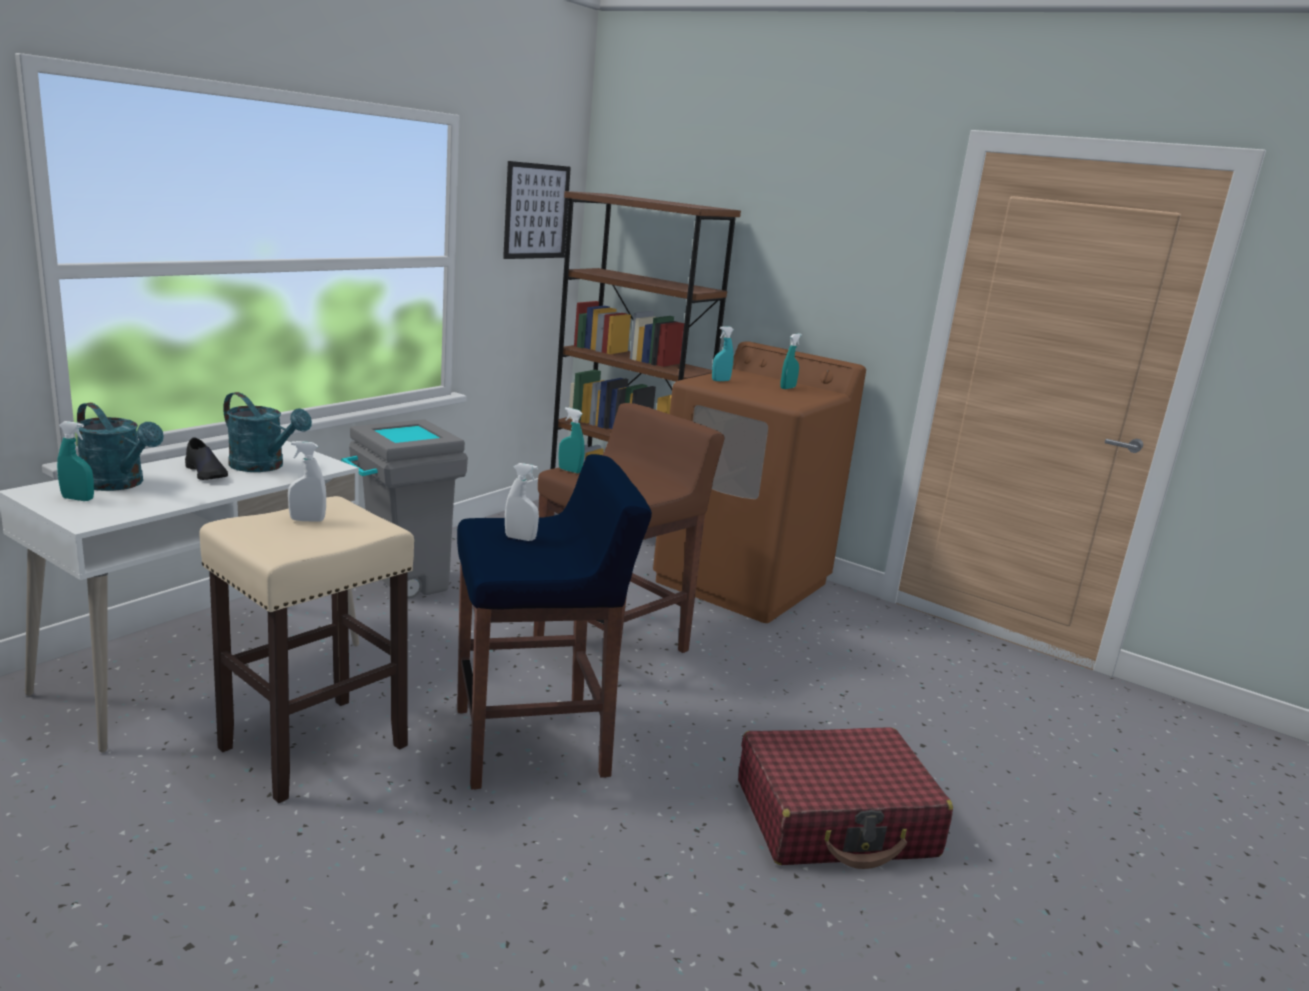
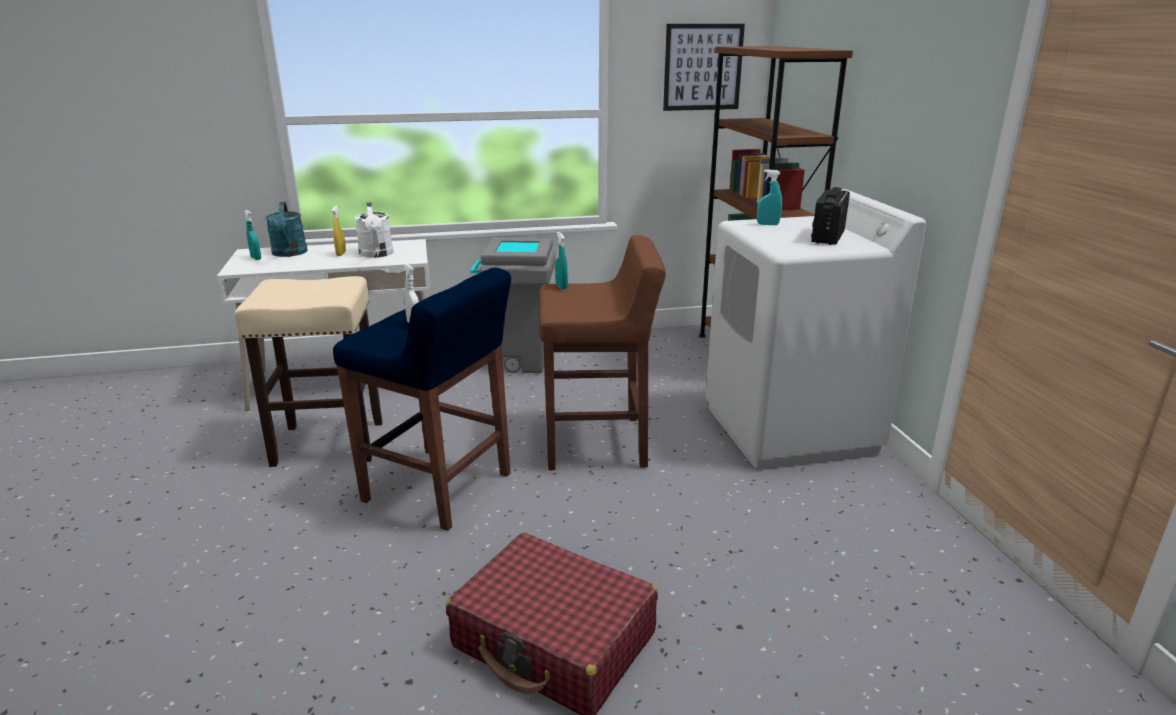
camera: 45 degrees right, 5 degrees up
black shoe [185,437,228,480] -> yellow spray bottle [332,205,346,256]
turquoise watering can [223,392,312,472] -> white watering can [355,203,394,258]
white spray bottle [288,441,326,522] -> none
brown washing machine [653,341,866,623] -> white washing machine [706,189,926,469]
turquoise spray bottle [781,333,802,389] -> radio [811,187,850,245]

